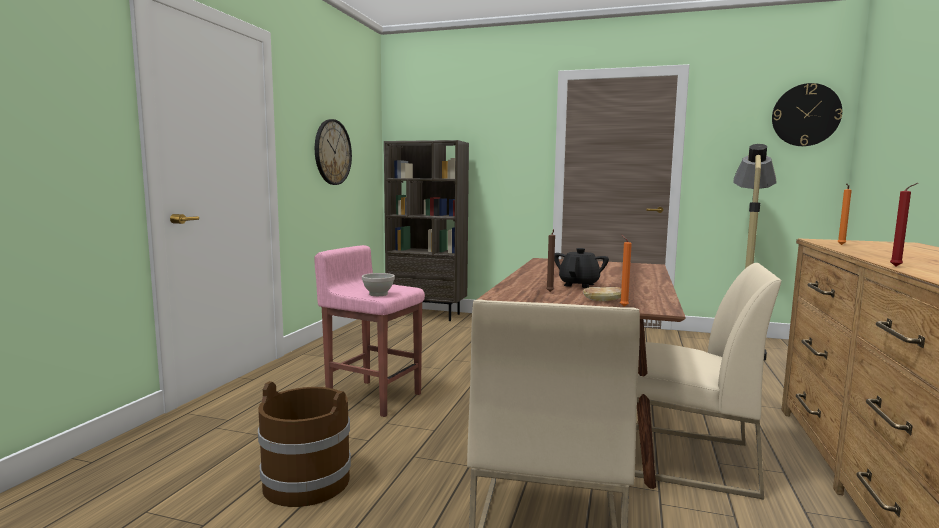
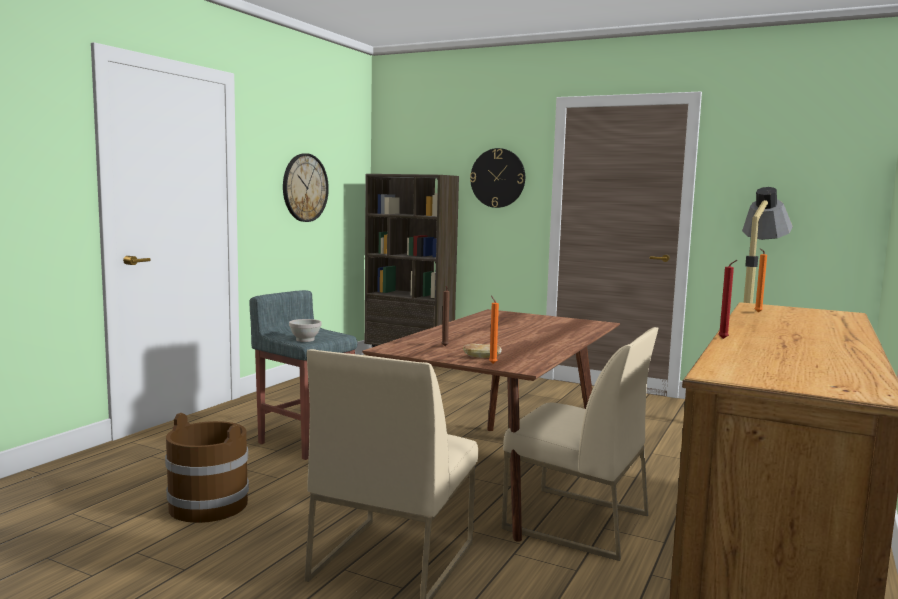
camera: 10 degrees right, 0 degrees up
pink stool [314,245,425,417] -> grey stool [249,290,357,460]
black teapot [554,248,609,288] -> none
wall clock [772,83,842,146] -> wall clock moved to [470,148,525,208]

